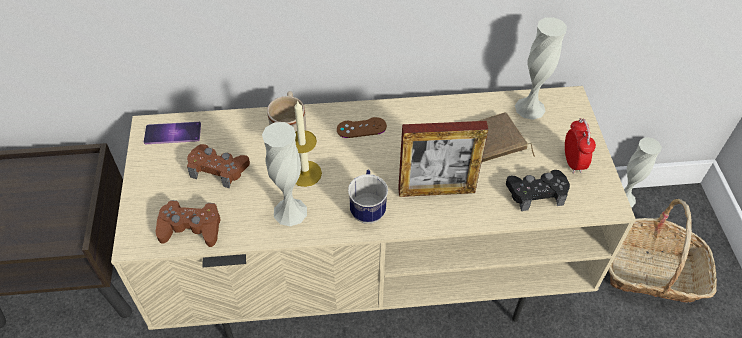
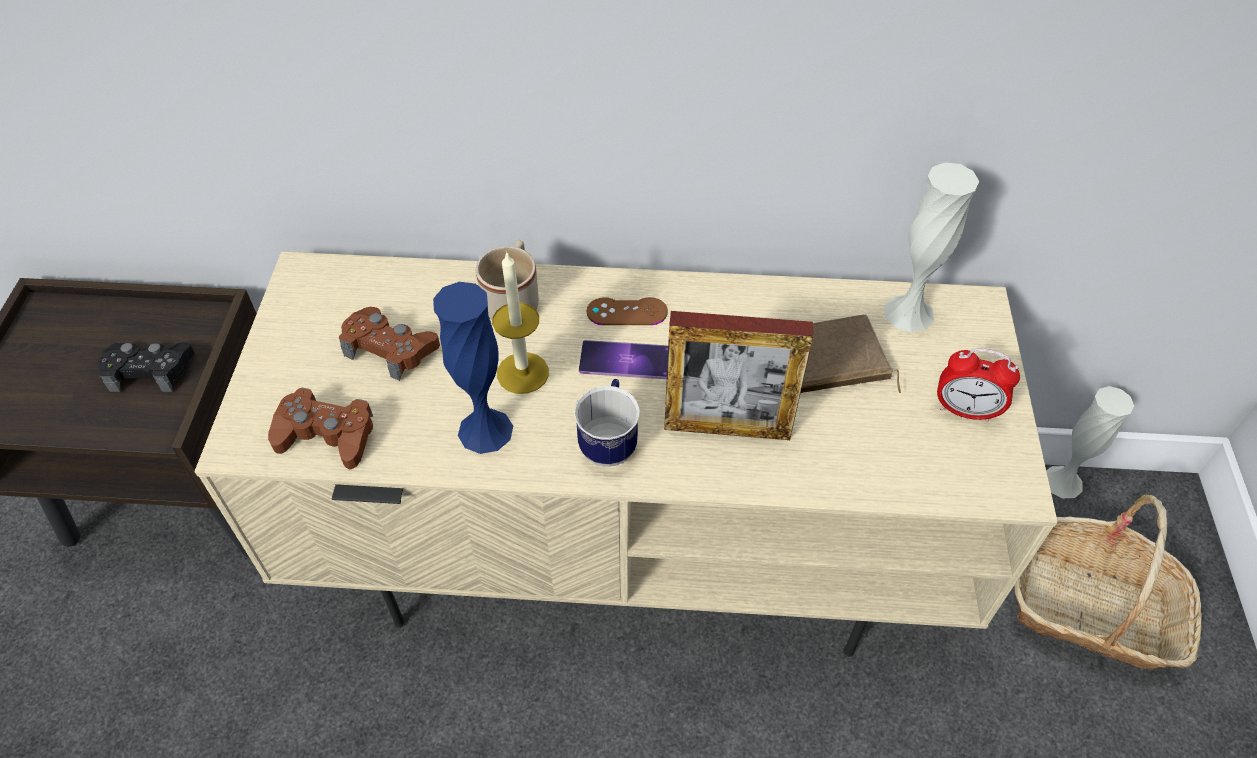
camera: 10 degrees right, 0 degrees up
phone [144,122,201,144] -> phone moved to [579,340,668,379]
white vase [262,122,307,226] -> blue vase [433,282,513,454]
black game controller [506,170,570,211] -> black game controller moved to [97,342,194,392]
alarm clock [565,118,596,174] -> alarm clock turned 105 degrees clockwise [937,348,1020,422]

